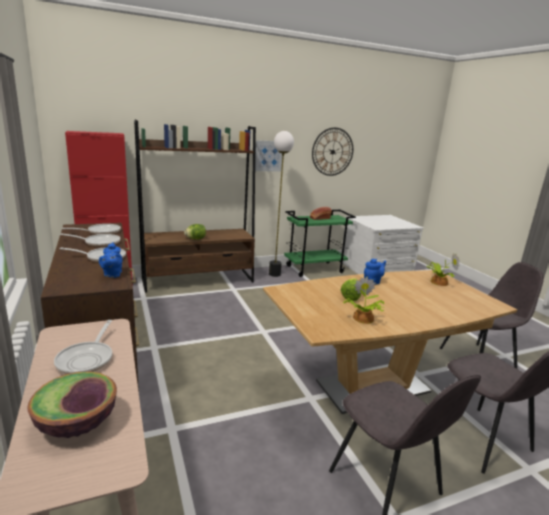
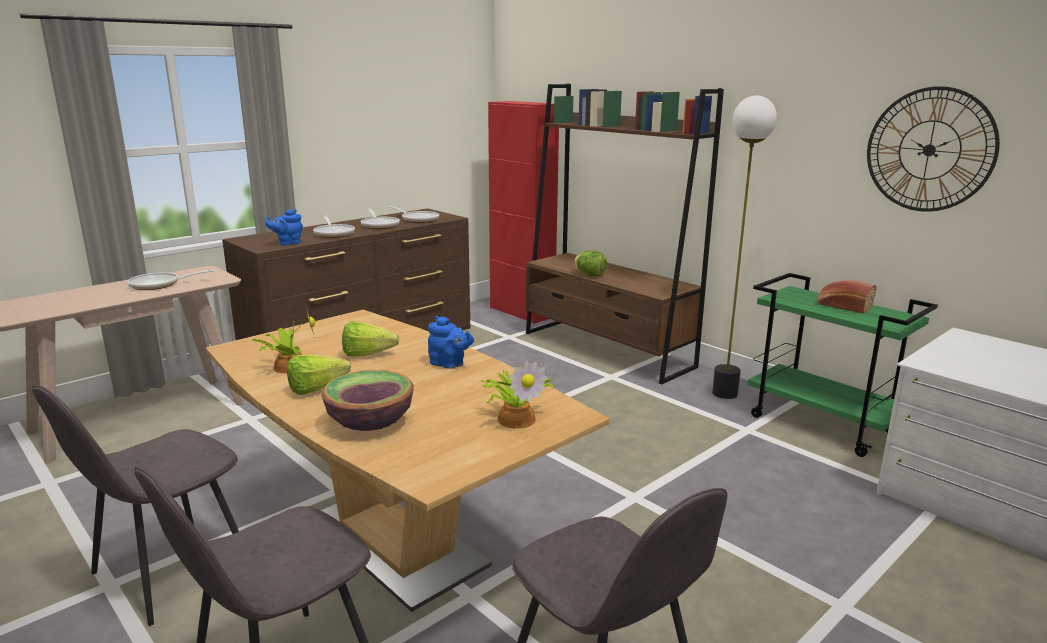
camera: 70 degrees right, 0 degrees up
bowl [27,371,117,438] -> bowl moved to [321,370,414,431]
picture [255,140,282,172] -> none
none -> lettuce [287,355,351,395]

